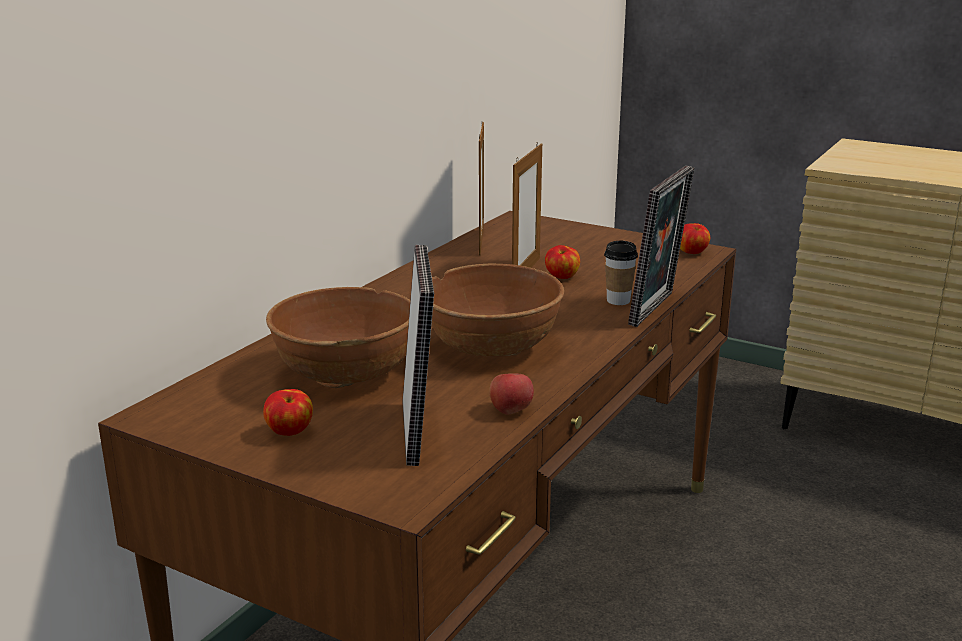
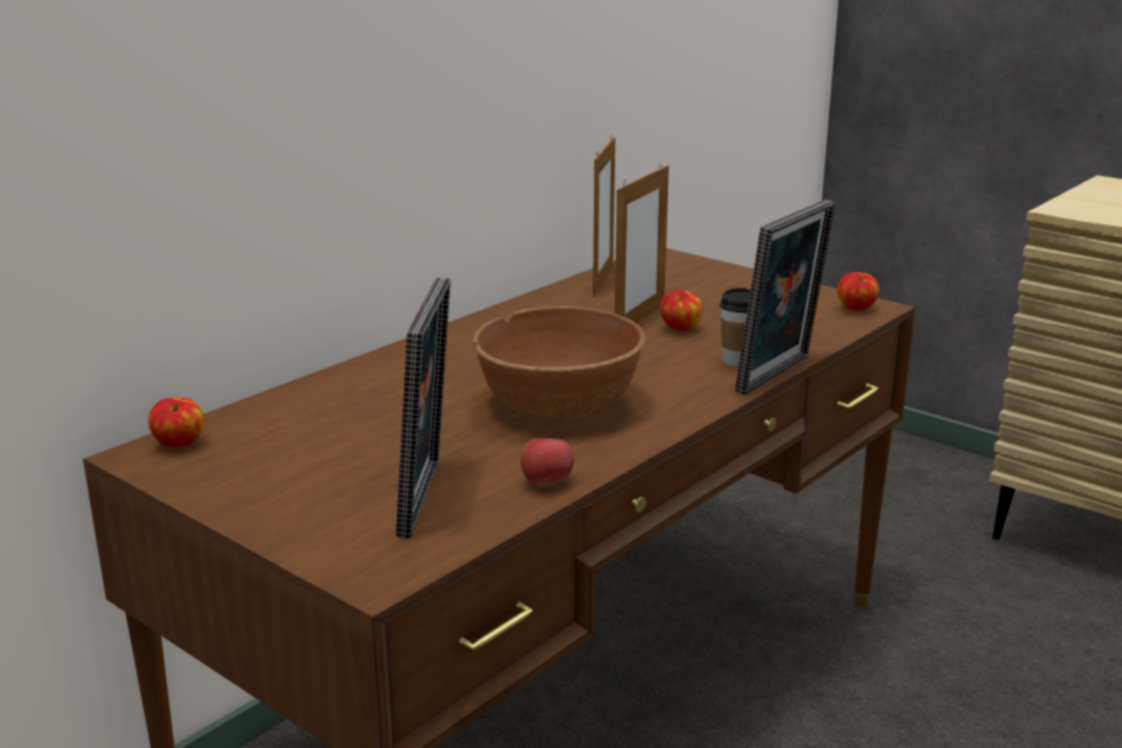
camera: 10 degrees right, 0 degrees up
apple [263,389,313,436] -> apple moved to [148,397,204,448]
brown bowl [266,287,410,388] -> none

